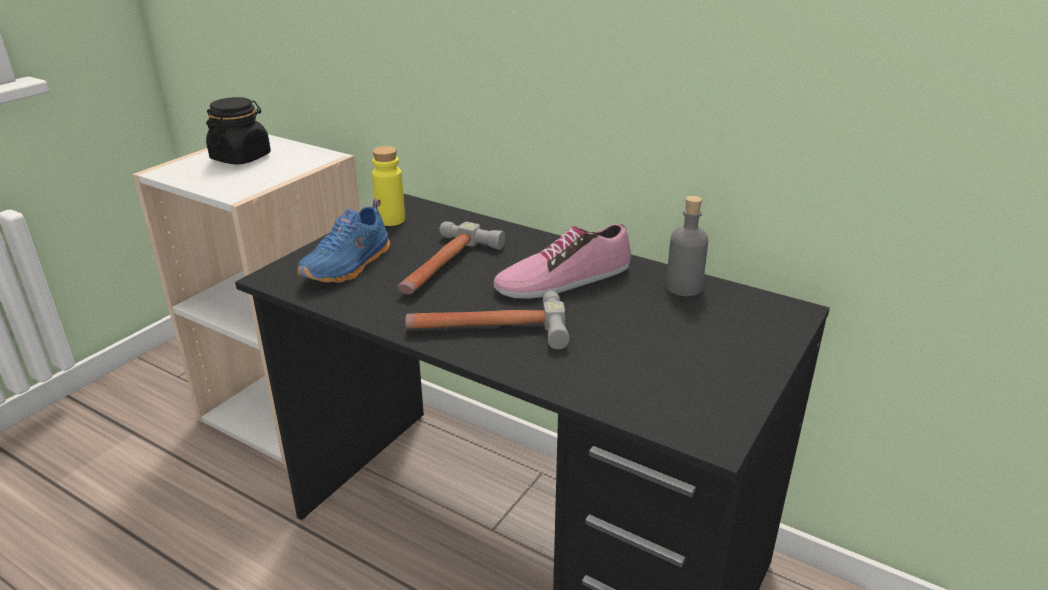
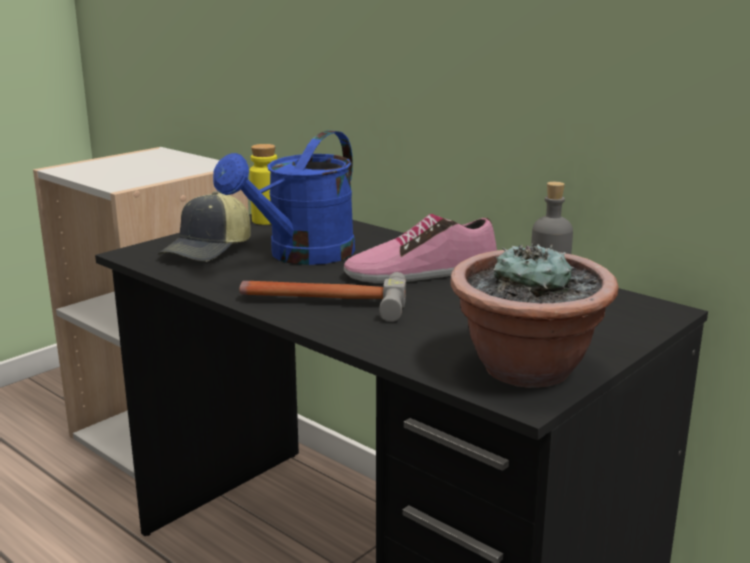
camera: 10 degrees right, 10 degrees down
black jar [206,97,271,165] -> none
blue shoe [297,199,390,283] -> cap [158,191,251,261]
hammer [397,222,505,294] -> blue watering can [213,130,355,265]
none -> potted plant [450,241,619,388]

